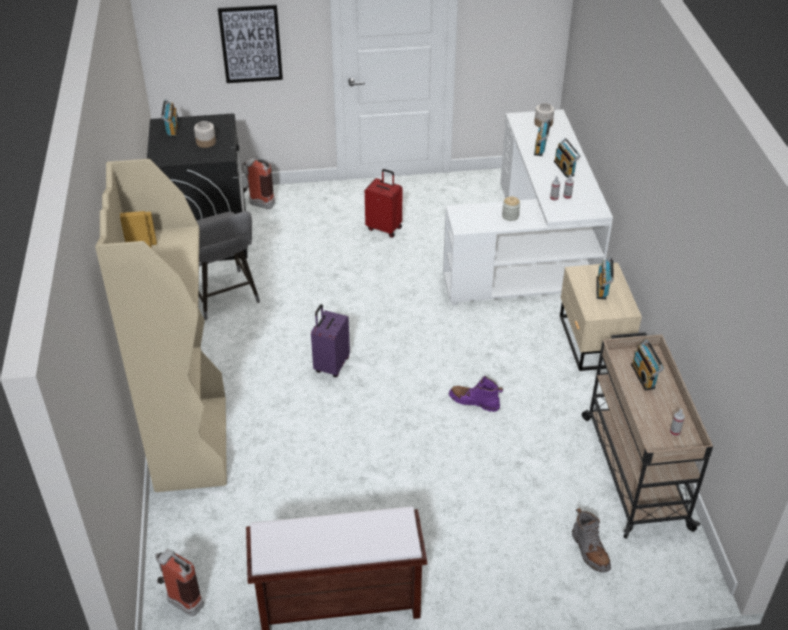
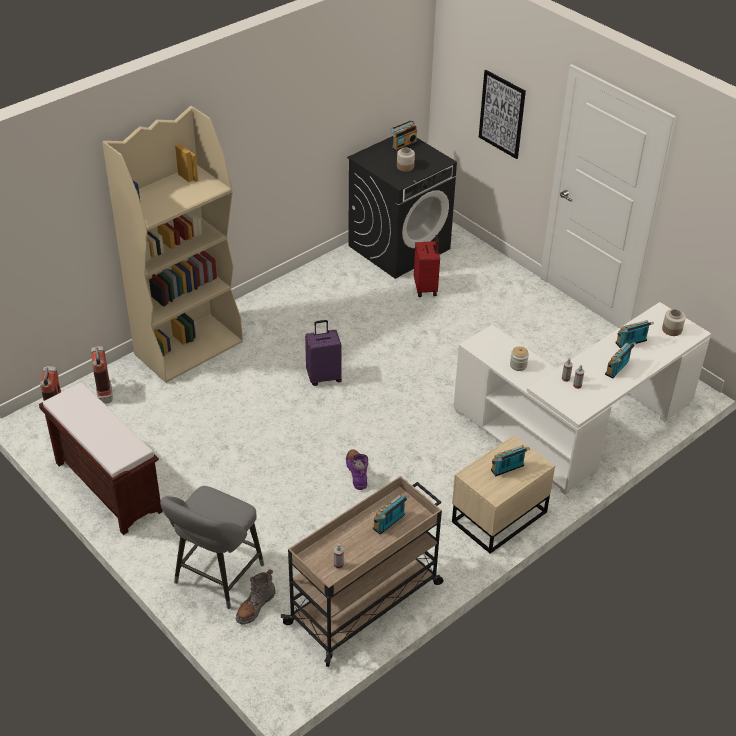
camera: 55 degrees right, 0 degrees up
grey stool [197,211,260,320] -> grey stool moved to [160,486,264,609]
fire extinguisher [242,156,275,209] -> fire extinguisher moved to [91,346,113,403]
red suitcase [365,169,402,238] -> red suitcase moved to [414,235,440,297]

